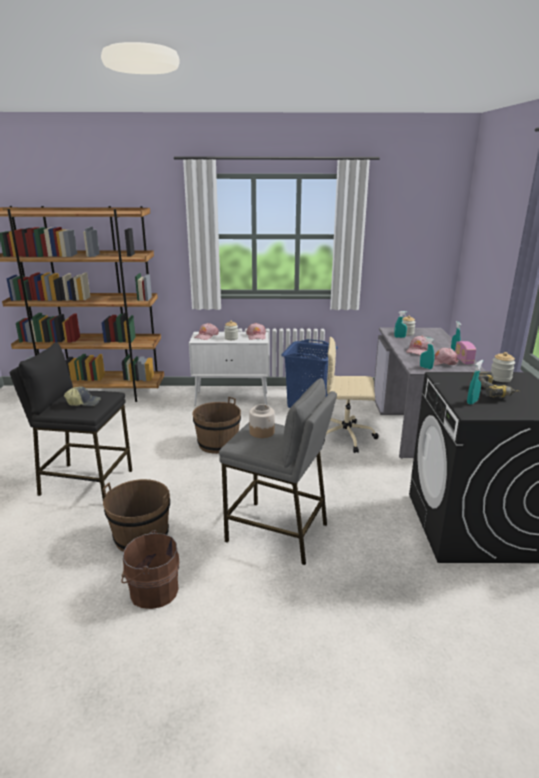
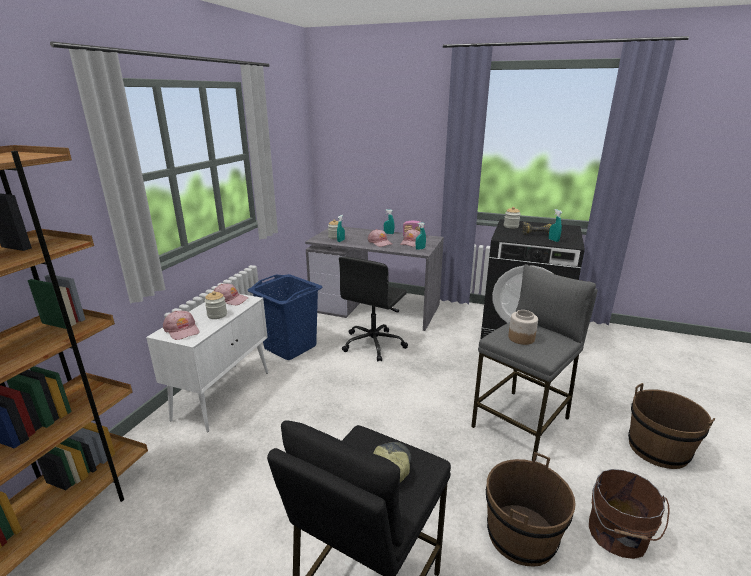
camera: 70 degrees left, 0 degrees up
brown bucket [193,397,241,454] -> brown bucket moved to [628,383,716,469]
beige office chair [324,337,379,453] -> black office chair [339,257,408,361]

